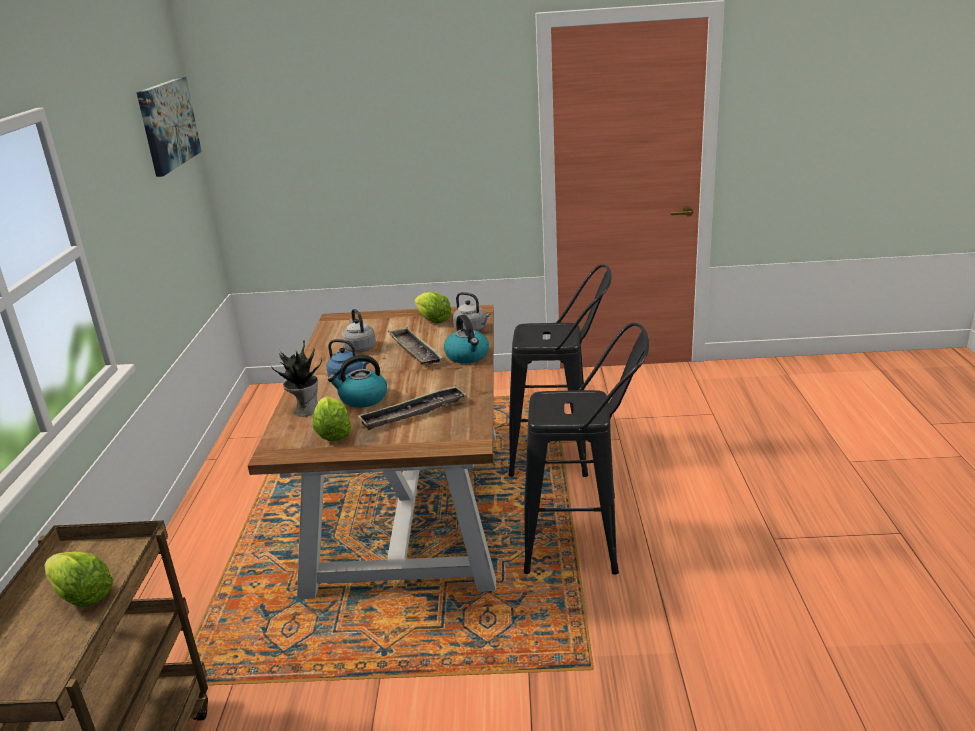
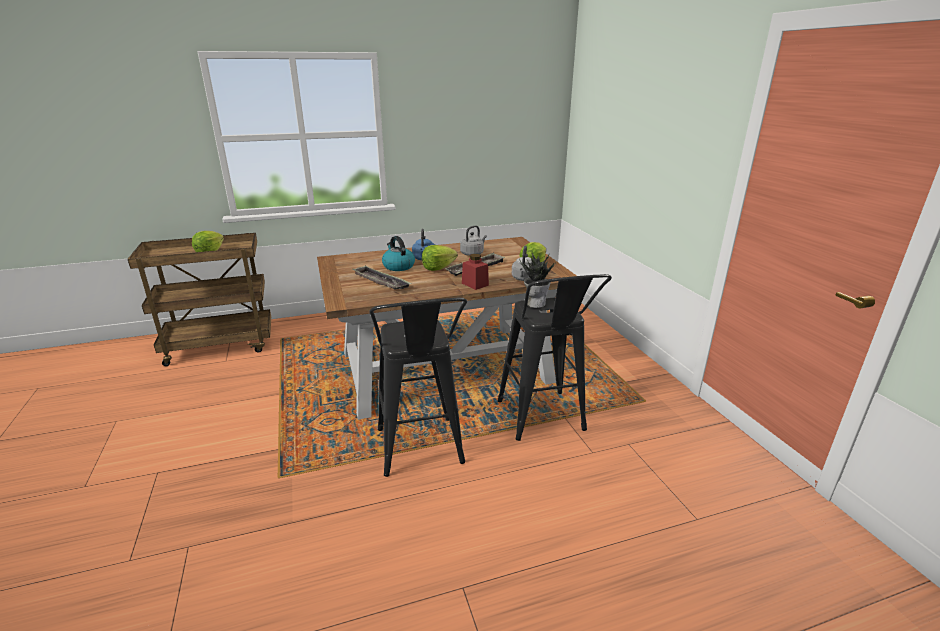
camera: 70 degrees right, 0 degrees up
picture [136,76,202,177] -> none
potted plant [271,341,322,417] -> potted plant moved to [519,253,556,308]
lettuce [313,397,352,441] -> lettuce moved to [422,245,458,271]
kettle [444,315,489,364] -> red jar [462,254,489,290]

